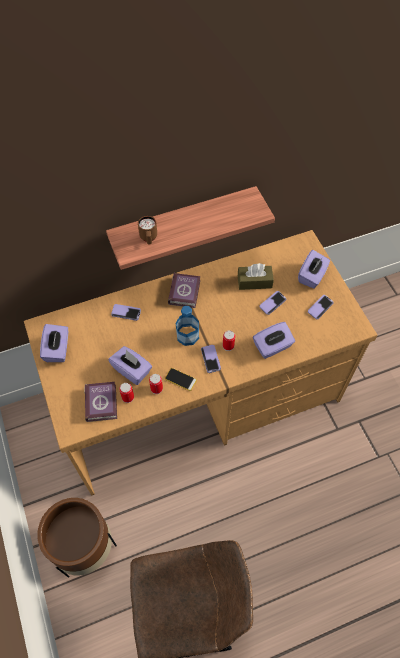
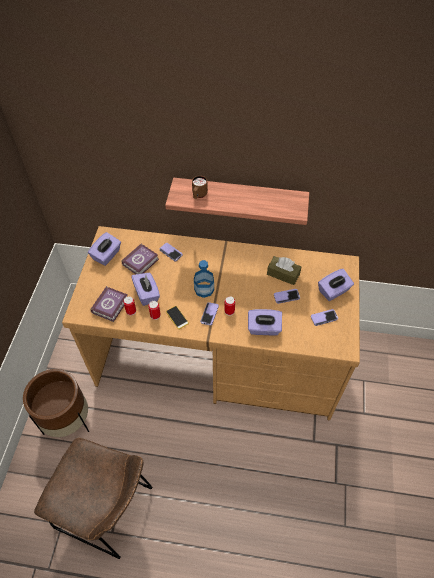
camera: 30 degrees right, 5 degrees down
book [168,273,200,308] -> book moved to [121,243,159,274]

